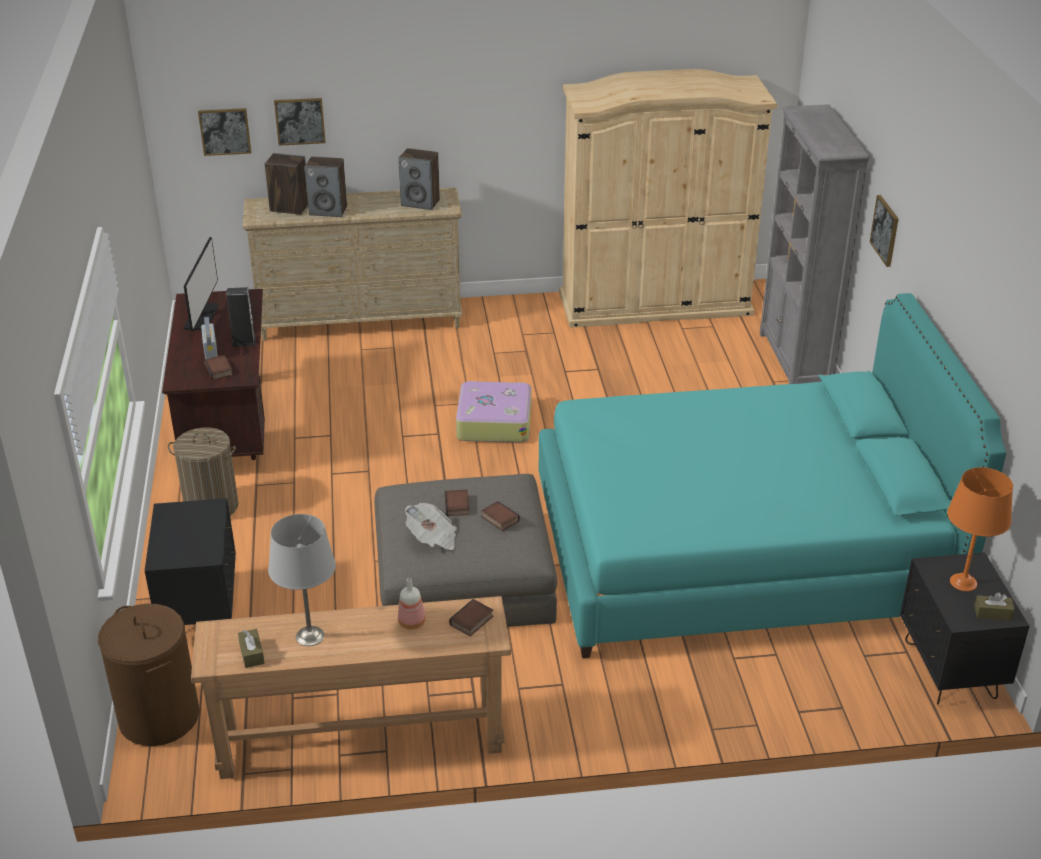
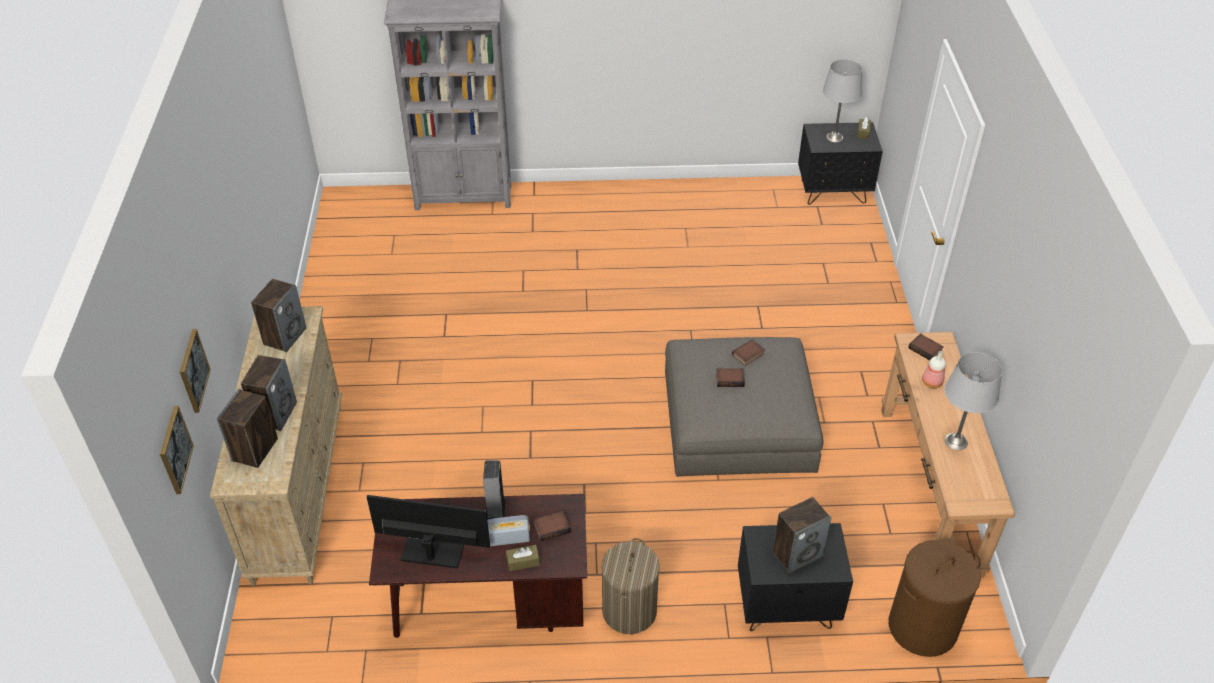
camera: 85 degrees left, 10 degrees up
brown tissue box [238,629,265,668] -> brown tissue box moved to [506,545,540,571]
newspaper [405,503,457,550] -> none
suitcase [456,381,531,443] -> none
turquoise bed [539,293,1006,658] -> none
beige wardrobe [559,69,777,328] -> none
picture [870,195,899,267] -> none
orange table lamp [947,467,1013,591] -> grey table lamp [822,59,862,143]
none -> speaker [773,497,831,573]

